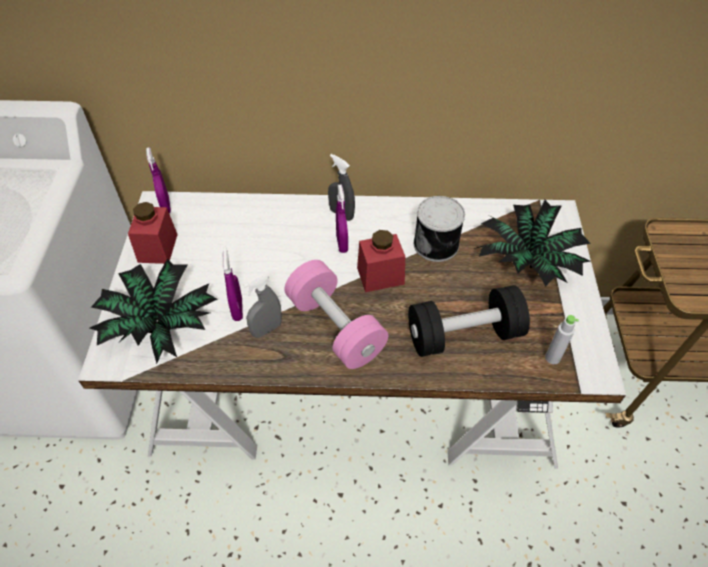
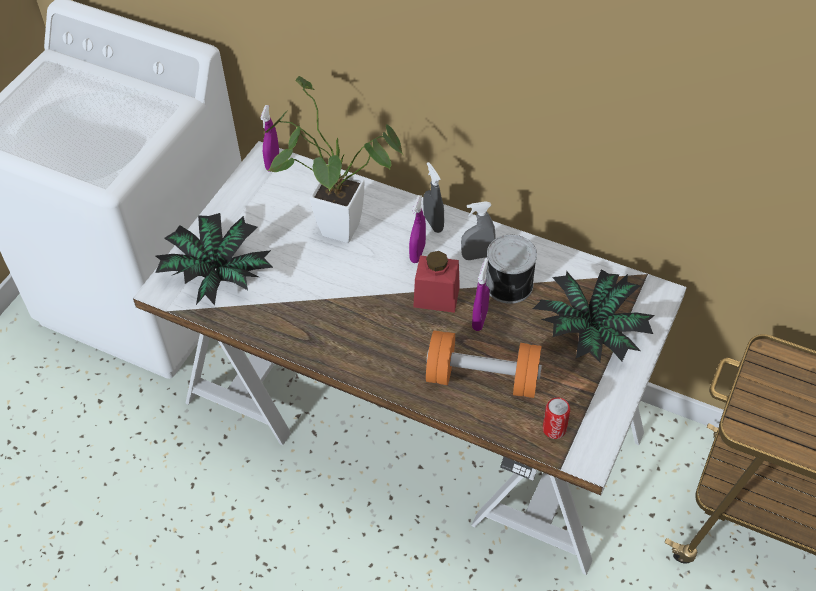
camera: 25 degrees right, 0 degrees up
red jar [128,202,178,264] -> none
purple spray bottle [223,247,243,321] -> purple spray bottle moved to [472,258,490,331]
grey spray bottle [243,274,282,338] -> grey spray bottle moved to [461,201,496,260]
pink dumbbell [284,260,388,369] -> none
black dumbbell [408,285,530,357] -> orange dumbbell [426,330,542,398]
grey bottle [545,315,579,364] -> can [543,398,570,439]
none -> potted plant [265,76,403,243]

